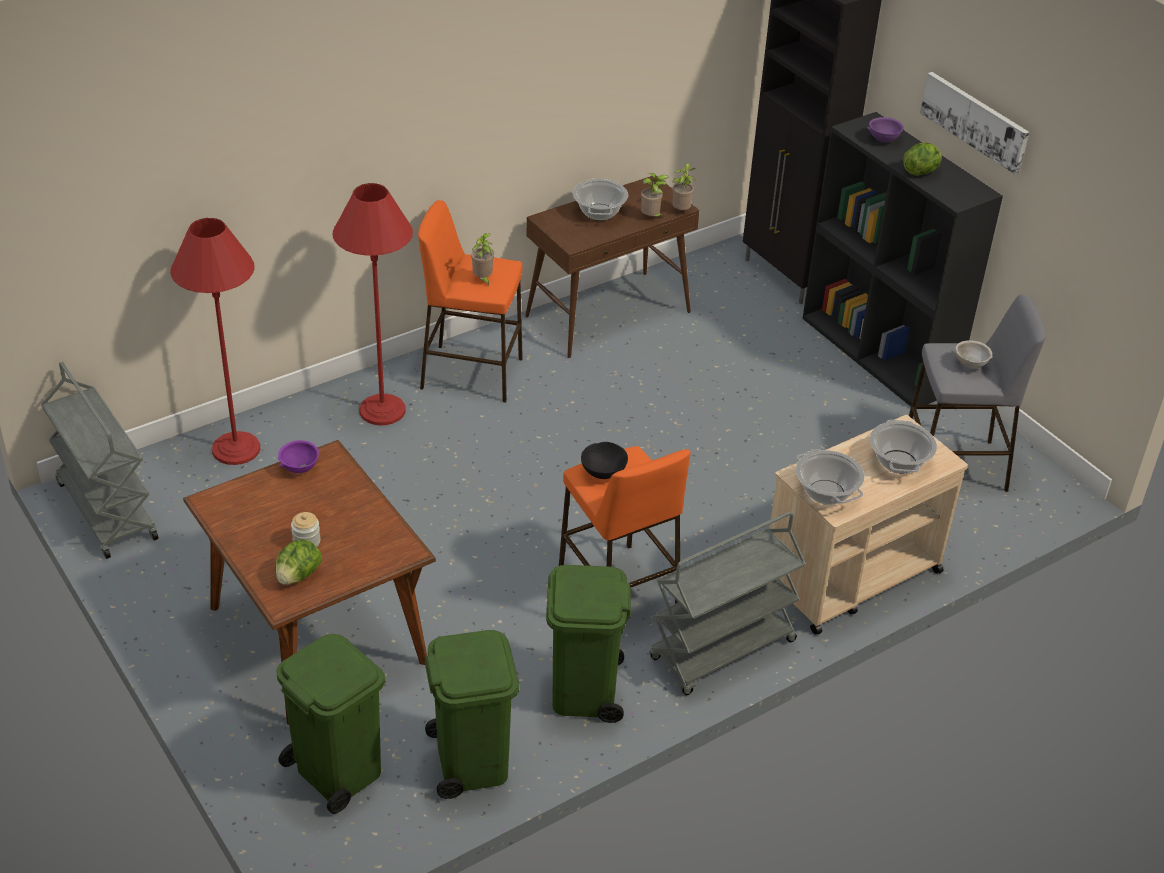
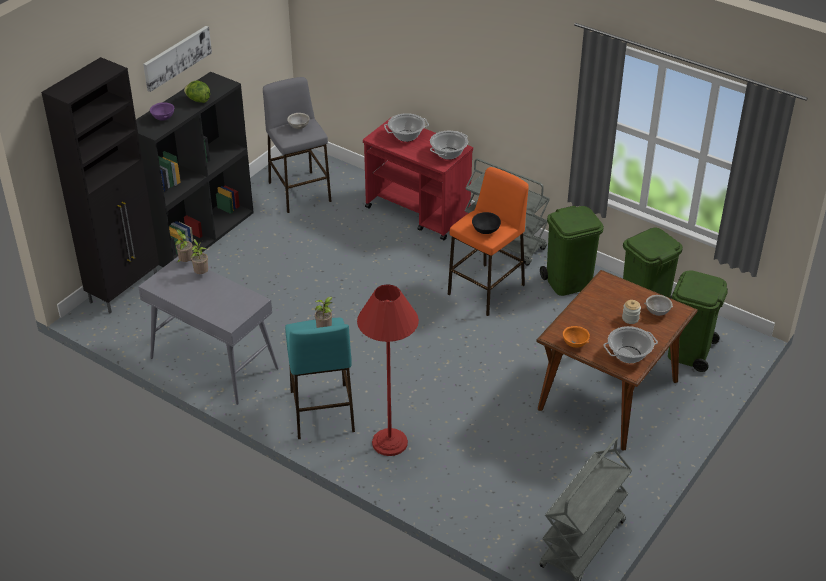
camera: 110 degrees left, 0 degrees up
red floor lamp [170,218,260,465] -> none
lettuce [276,539,322,585] -> grey bowl [644,295,673,316]
purple bowl [278,440,319,473] -> orange bowl [563,326,590,348]
orange stool [418,200,523,403] -> turquoise stool [285,318,355,439]
brown console table [525,175,700,358] -> grey console table [138,257,278,405]
cooking pot [573,179,628,221] -> cooking pot moved to [603,326,658,363]
beige cart [769,415,968,635] -> red cart [363,117,473,241]

